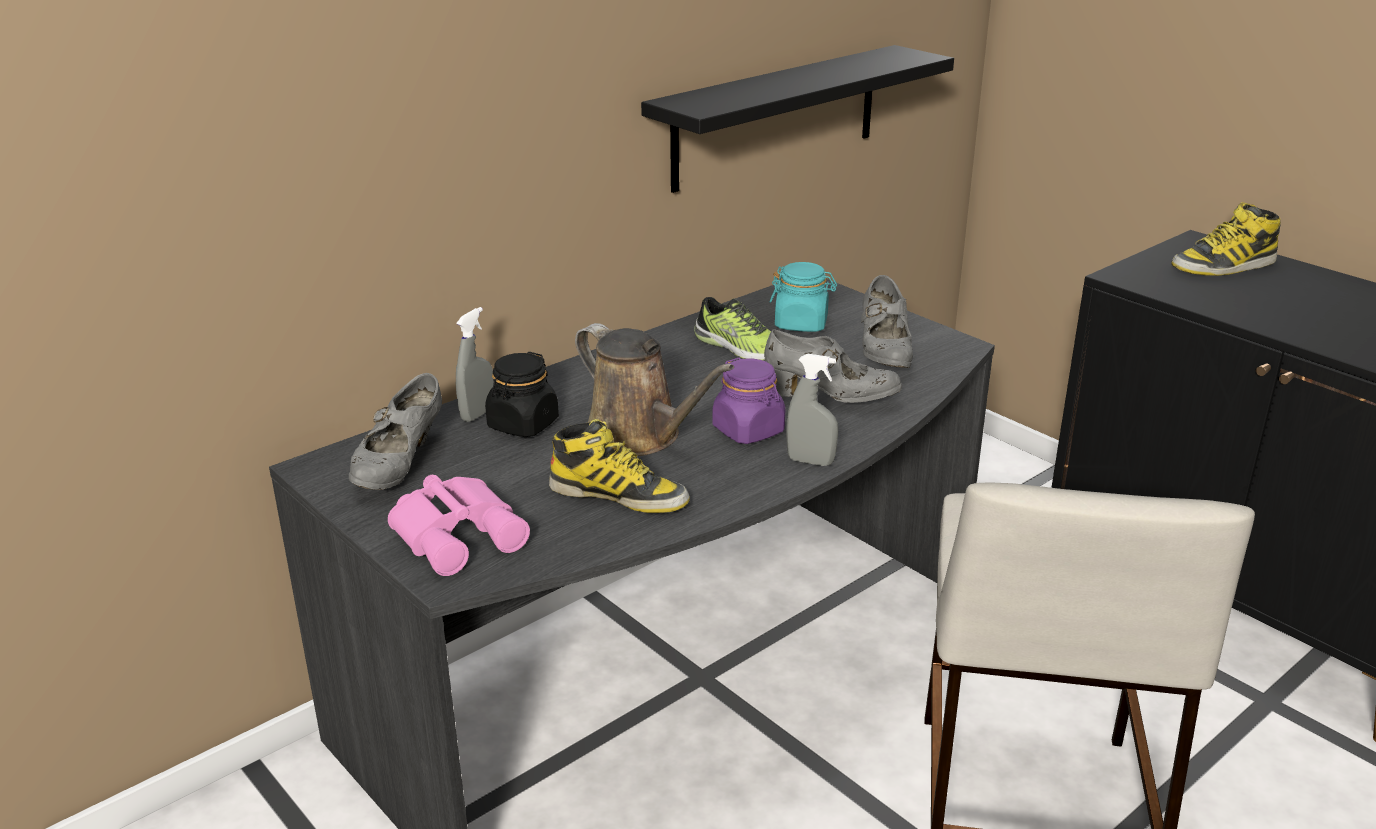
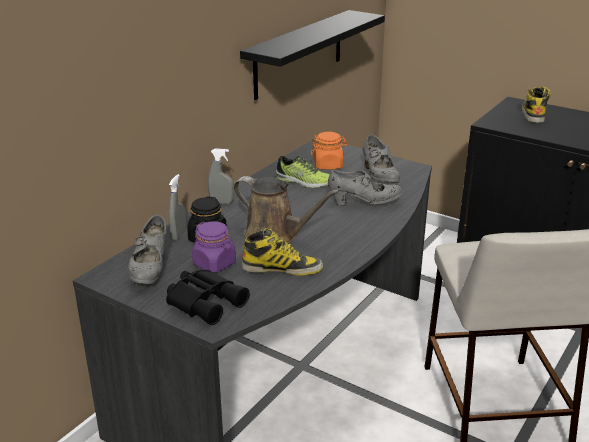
camera: 15 degrees left, 0 degrees up
pink binoculars [388,475,530,576] -> black binoculars [166,270,250,325]
purple jar [713,358,785,444] -> purple jar moved to [192,221,236,273]
turquoise jar [770,262,837,332] -> orange jar [311,132,347,170]
grey spray bottle [786,354,838,466] -> grey spray bottle moved to [208,149,234,204]
boot [1171,202,1281,276] -> boot turned 135 degrees clockwise [522,86,551,123]

